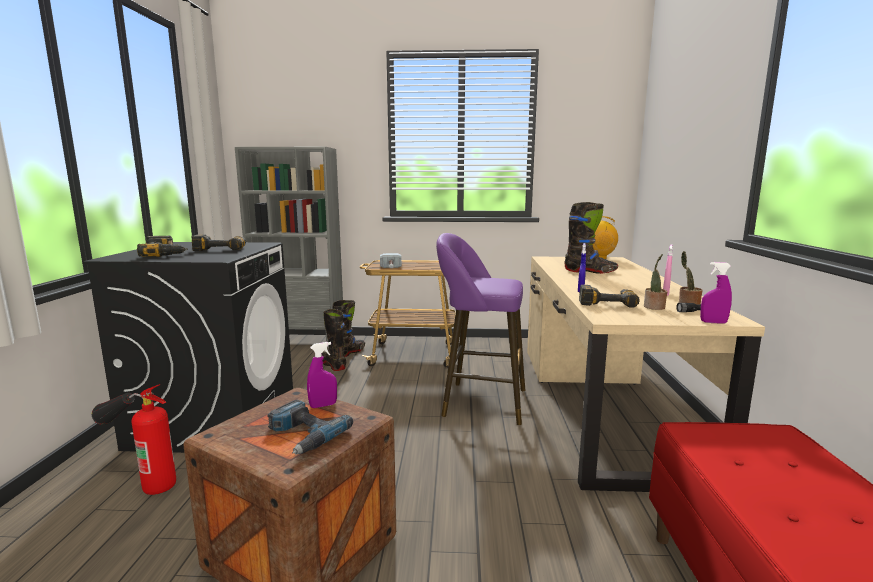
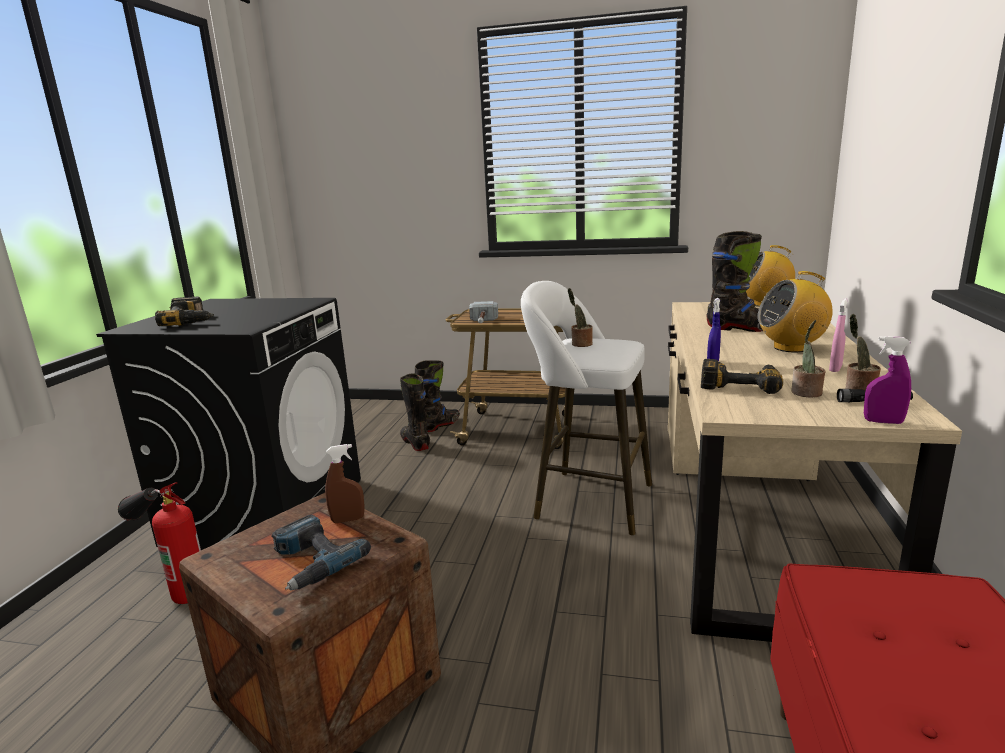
camera: 10 degrees right, 5 degrees up
power drill [191,234,246,251] -> none
grey bookcase [235,147,343,348] -> none
purple spray bottle [307,342,337,408] -> brown spray bottle [325,444,365,523]
purple stool [436,233,525,425] -> white stool [521,281,652,535]
none -> potted plant [568,288,593,347]
none -> radio [758,271,833,352]

